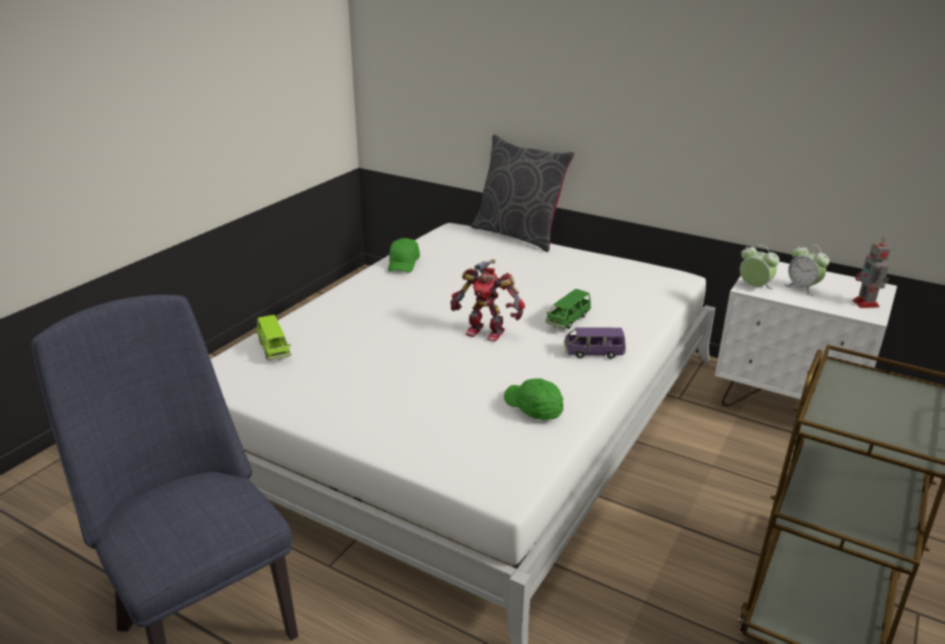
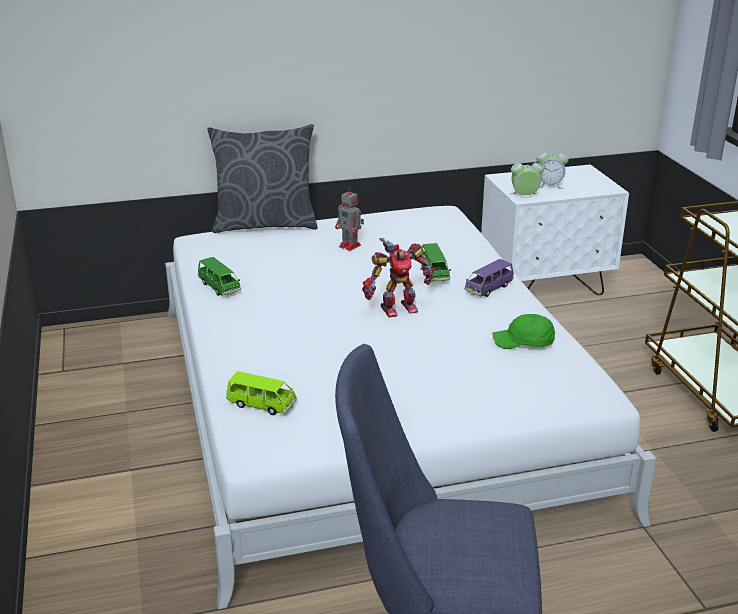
camera: 45 degrees left, 0 degrees up
green cap [388,238,420,273] -> green toy car [198,257,241,296]
toy robot [852,237,891,308] -> toy robot moved to [335,187,364,251]

